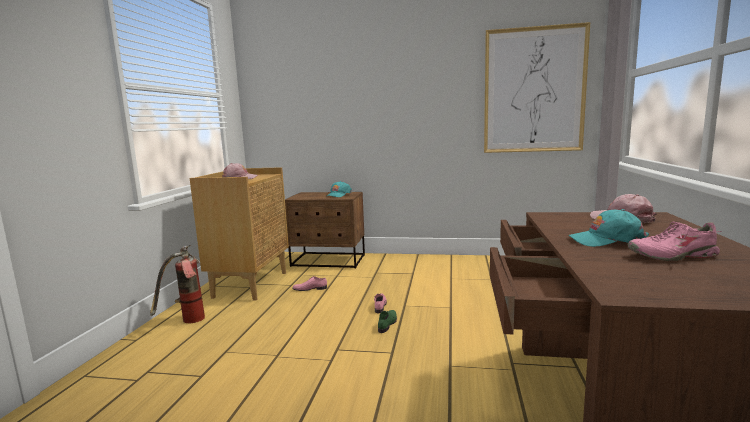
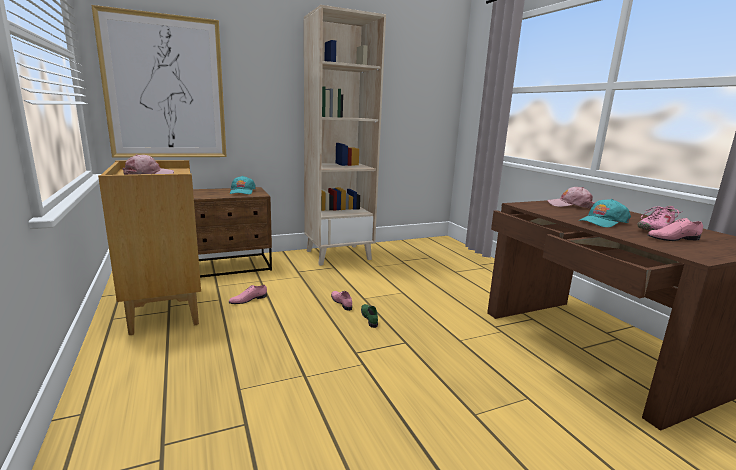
camera: 35 degrees left, 5 degrees up
fire extinguisher [150,245,205,323] -> none
picture [484,22,590,153] -> picture moved to [91,5,227,158]
none -> beige bookcase [304,5,386,266]
none -> pink shoe [647,218,703,241]

